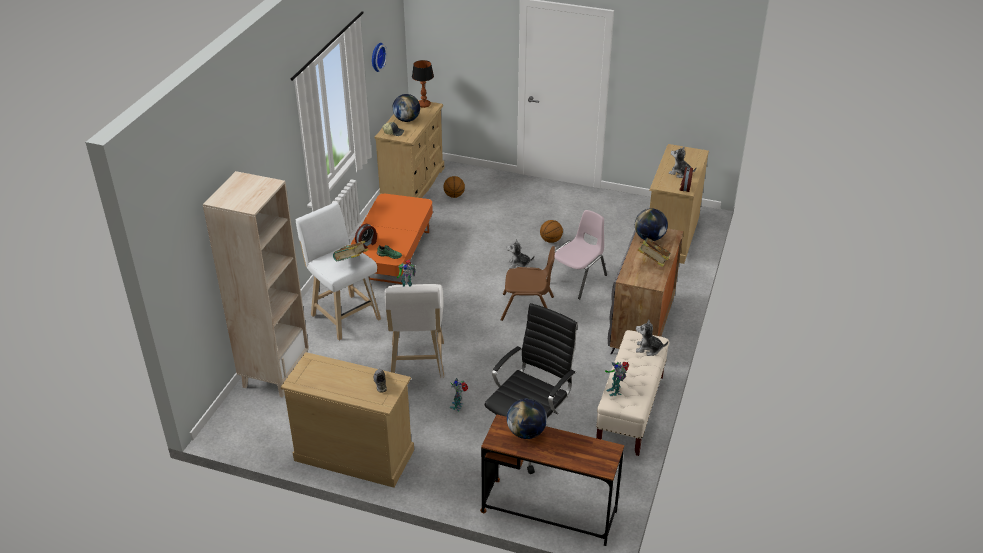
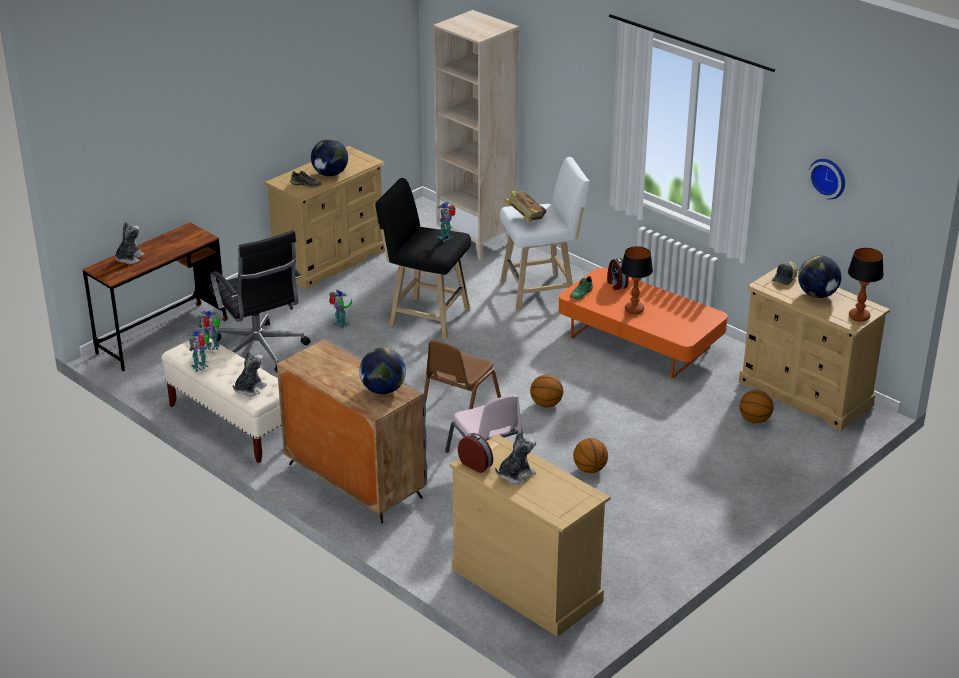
camera: 115 degrees right, 5 degrees down
white stool [385,284,444,378] -> black stool [375,178,471,339]
plush toy [506,239,534,268] -> plush toy moved to [115,222,145,264]
globe [507,398,547,439] -> globe moved to [311,139,348,176]
book [638,238,670,267] -> none
none -> toy robot [187,329,210,372]
none -> basketball [530,375,563,408]
none -> table lamp [621,246,653,314]

